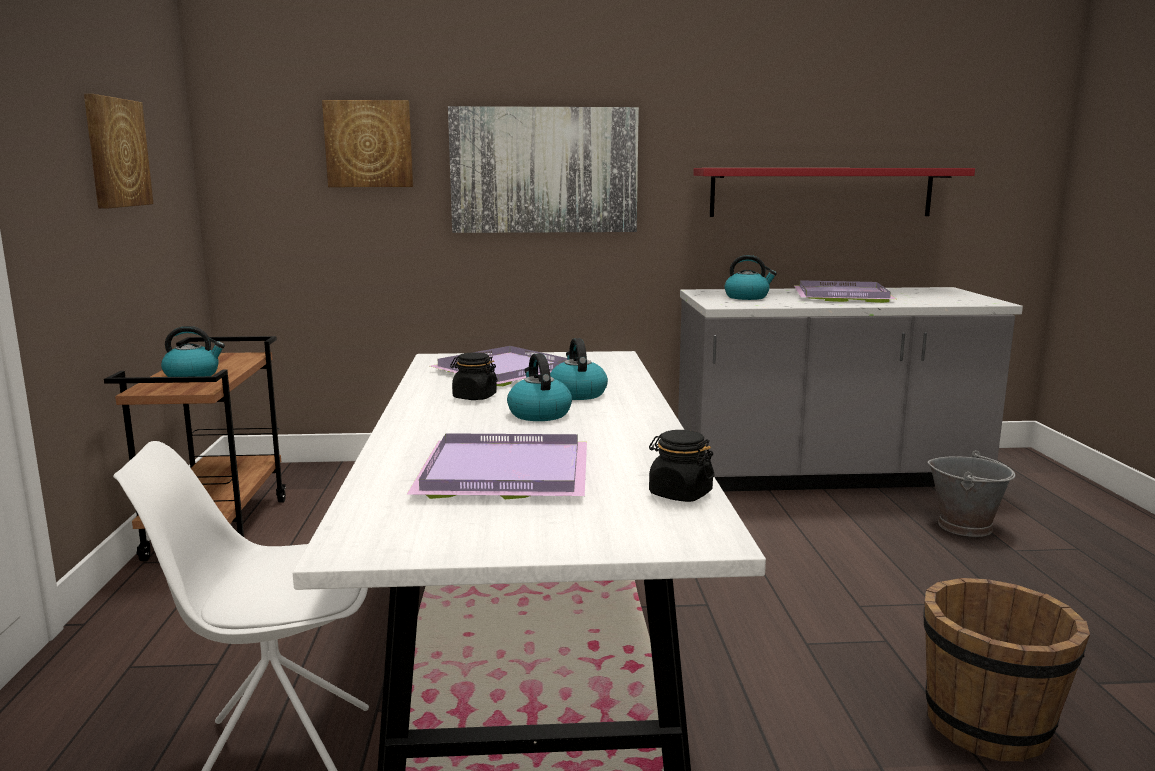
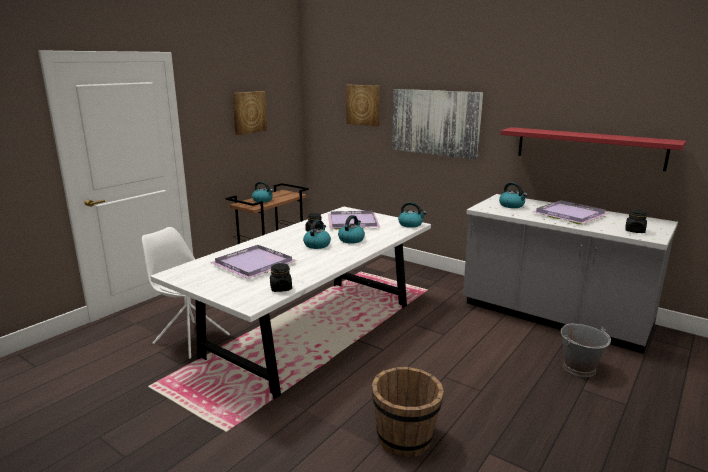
camera: 40 degrees right, 5 degrees up
none -> kettle [398,202,427,228]
none -> black jar [625,209,647,233]

